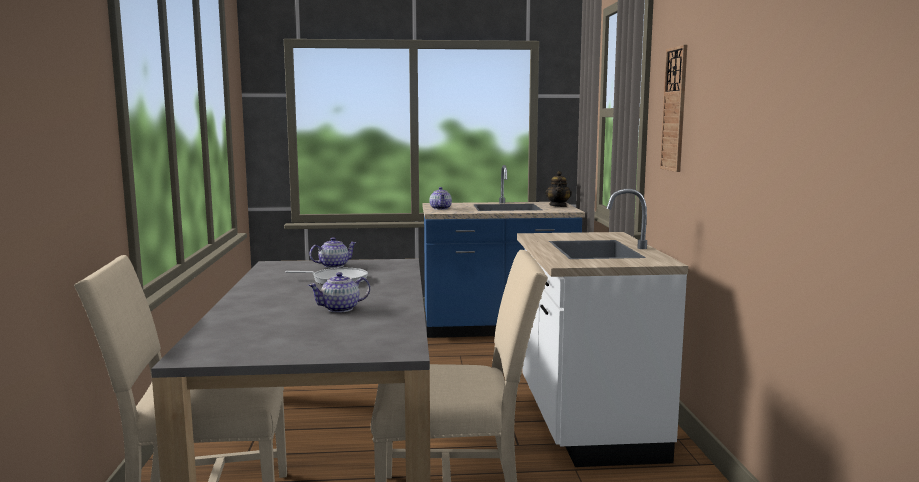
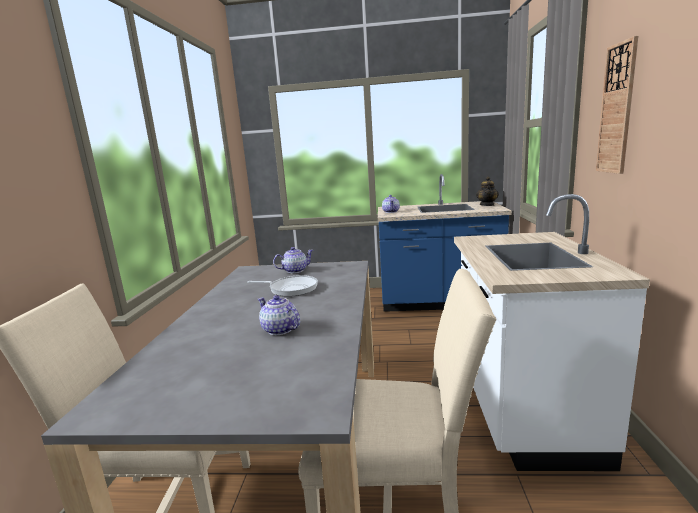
camera: 10 degrees right, 5 degrees up
teapot [308,272,370,313] -> teapot turned 60 degrees clockwise [258,295,300,335]

